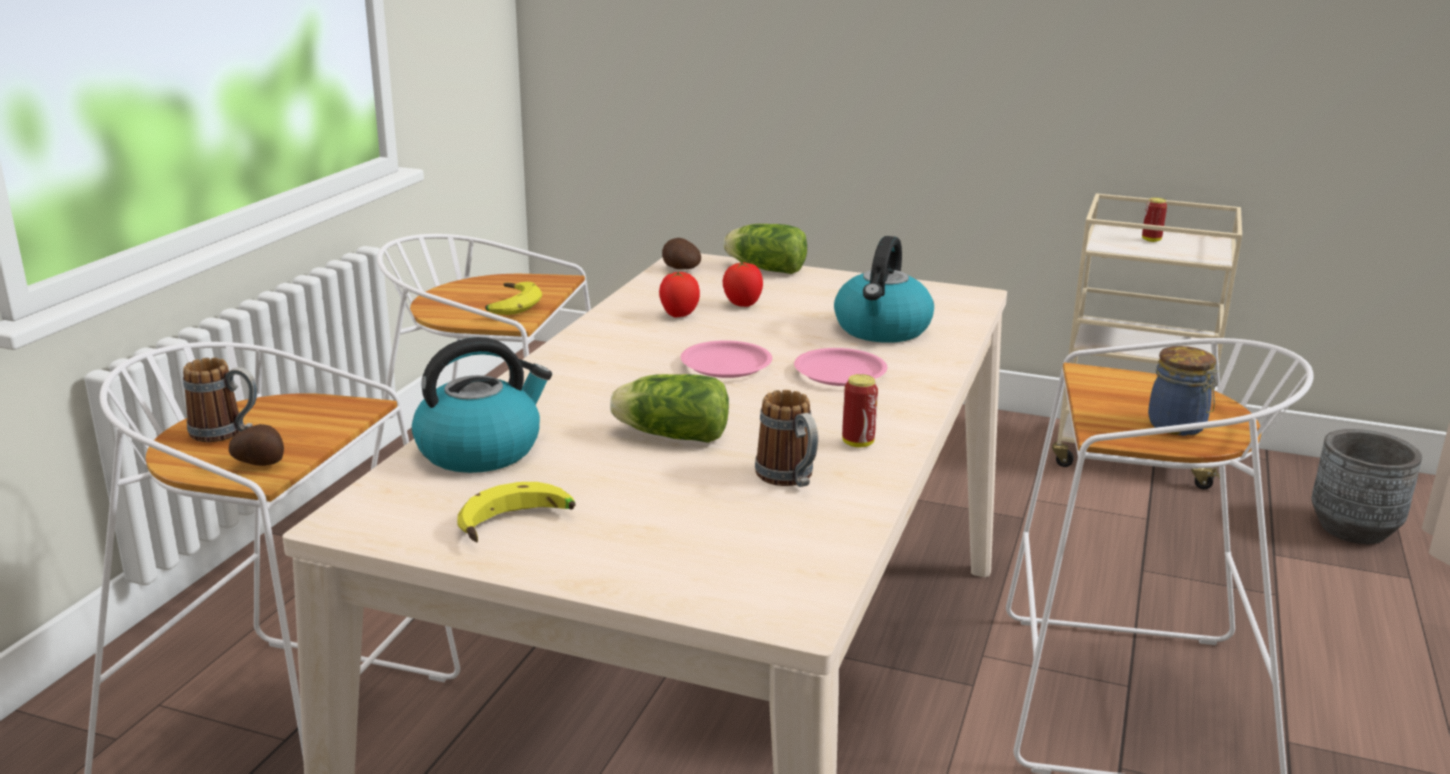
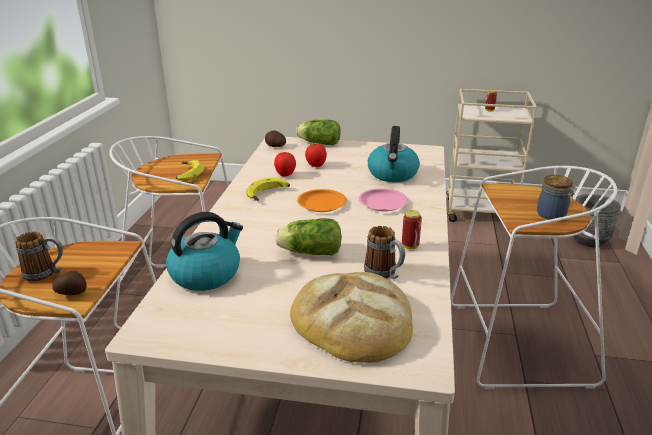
camera: 10 degrees left, 5 degrees up
banana [457,482,576,542] -> banana moved to [246,178,290,201]
pink plate [680,340,772,378] -> orange plate [297,189,347,212]
none -> bread [290,272,413,363]

